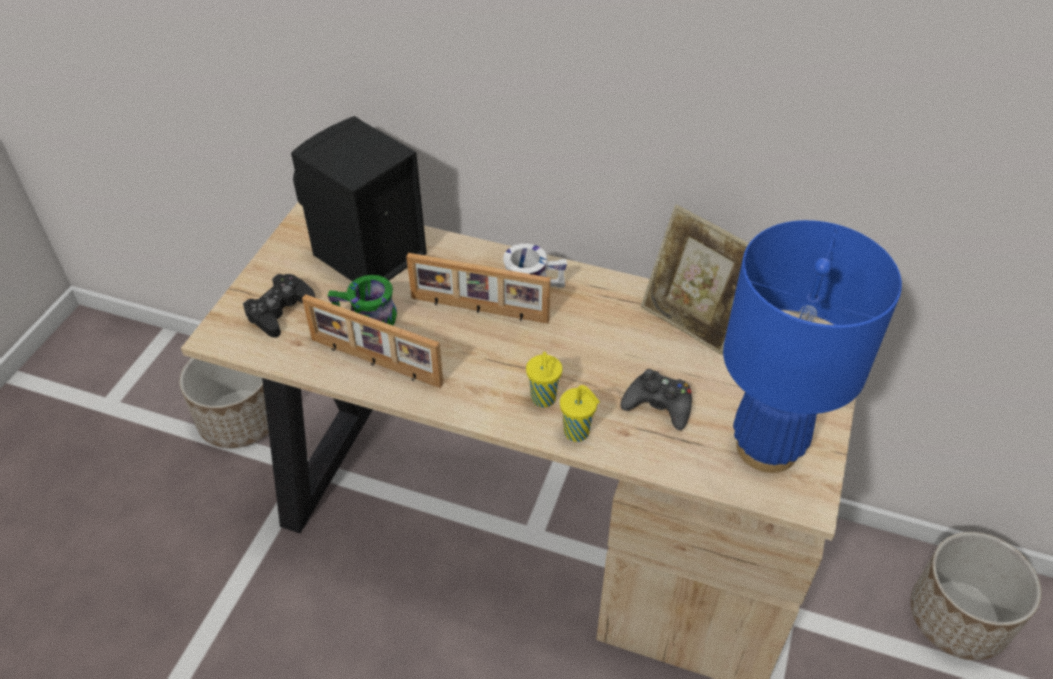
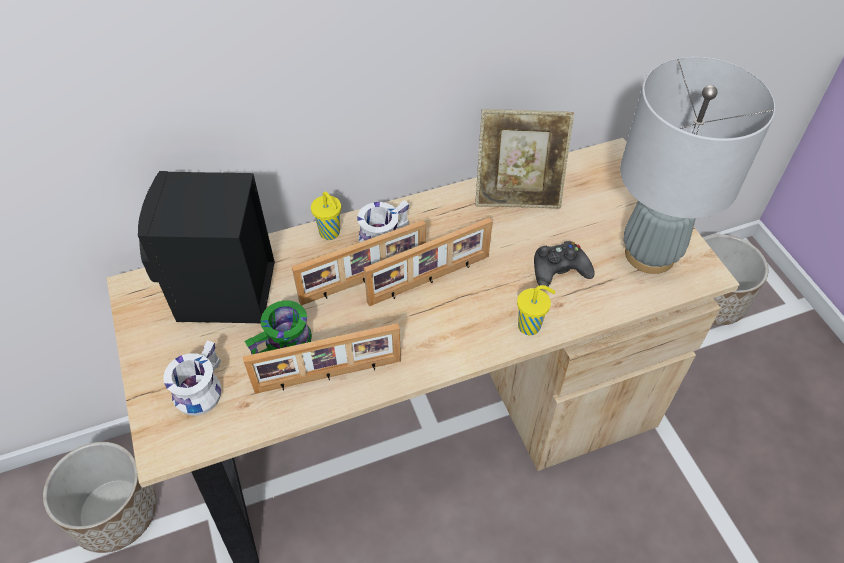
camera: 40 degrees left, 5 degrees up
black game controller [243,274,315,338] -> white mug [163,340,221,416]
yellow cup [526,352,562,407] -> yellow cup moved to [311,192,341,240]
blue table lamp [723,220,902,473] -> grey table lamp [620,57,776,274]
none -> picture frame [364,218,492,306]

